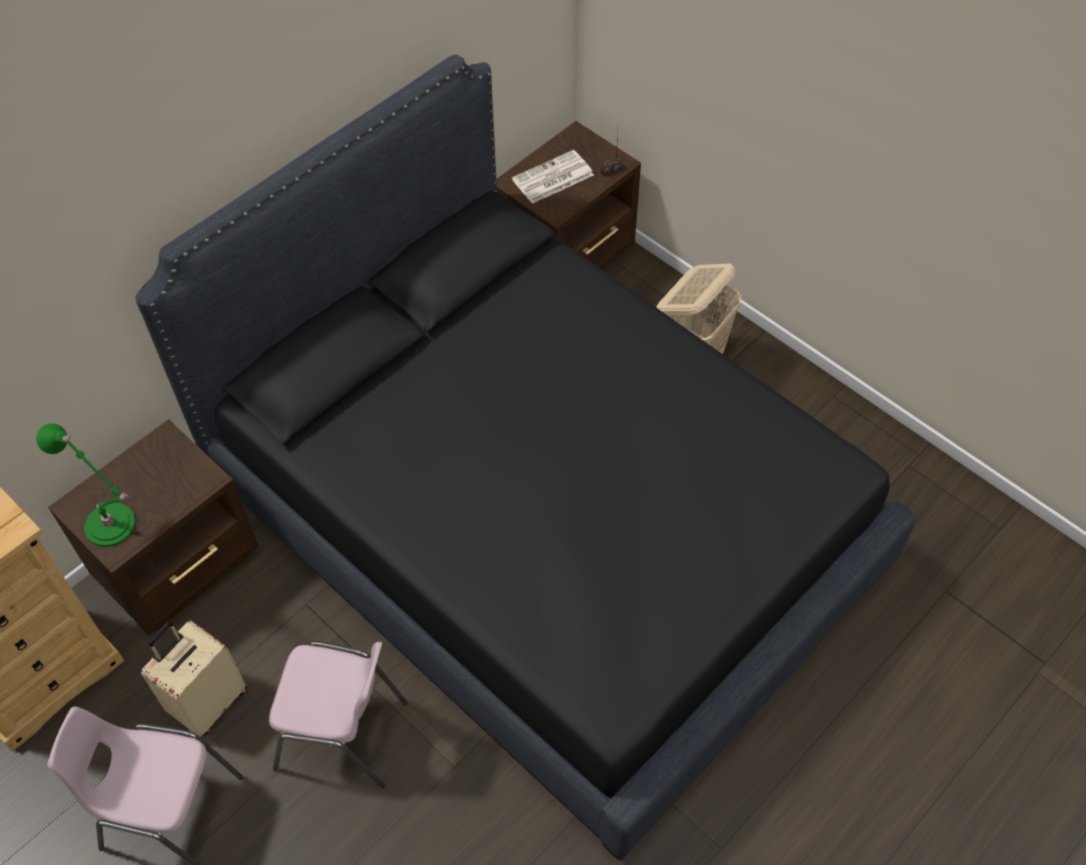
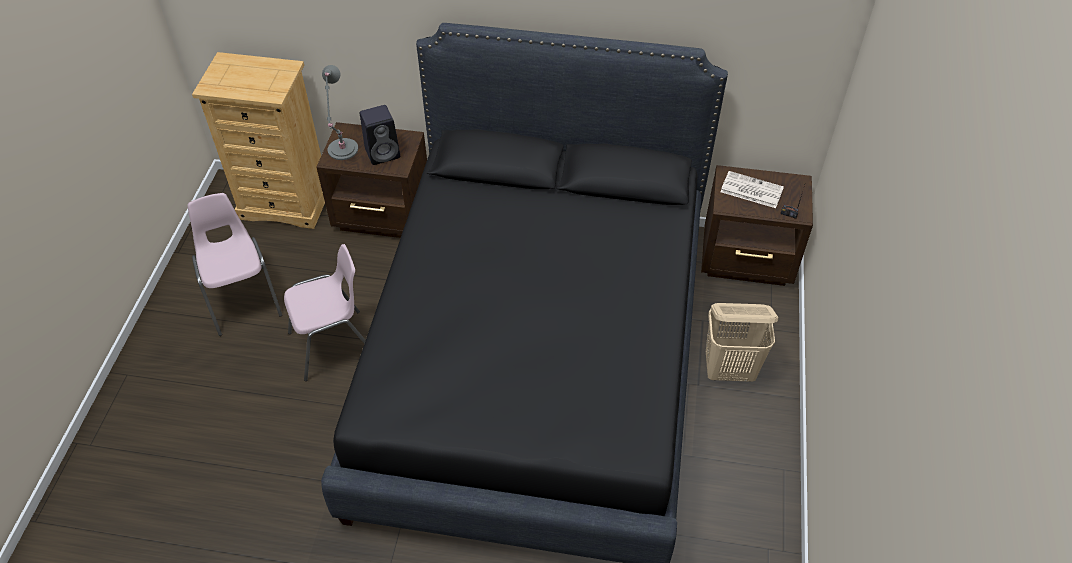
camera: 55 degrees right, 5 degrees down
green table lamp [36,424,135,547] -> grey table lamp [322,65,358,160]
beige suitcase [141,620,247,737] -> none
pink chair [269,641,408,788] -> pink chair turned 90 degrees counterclockwise [284,244,366,381]
none -> black speaker [360,105,400,165]

